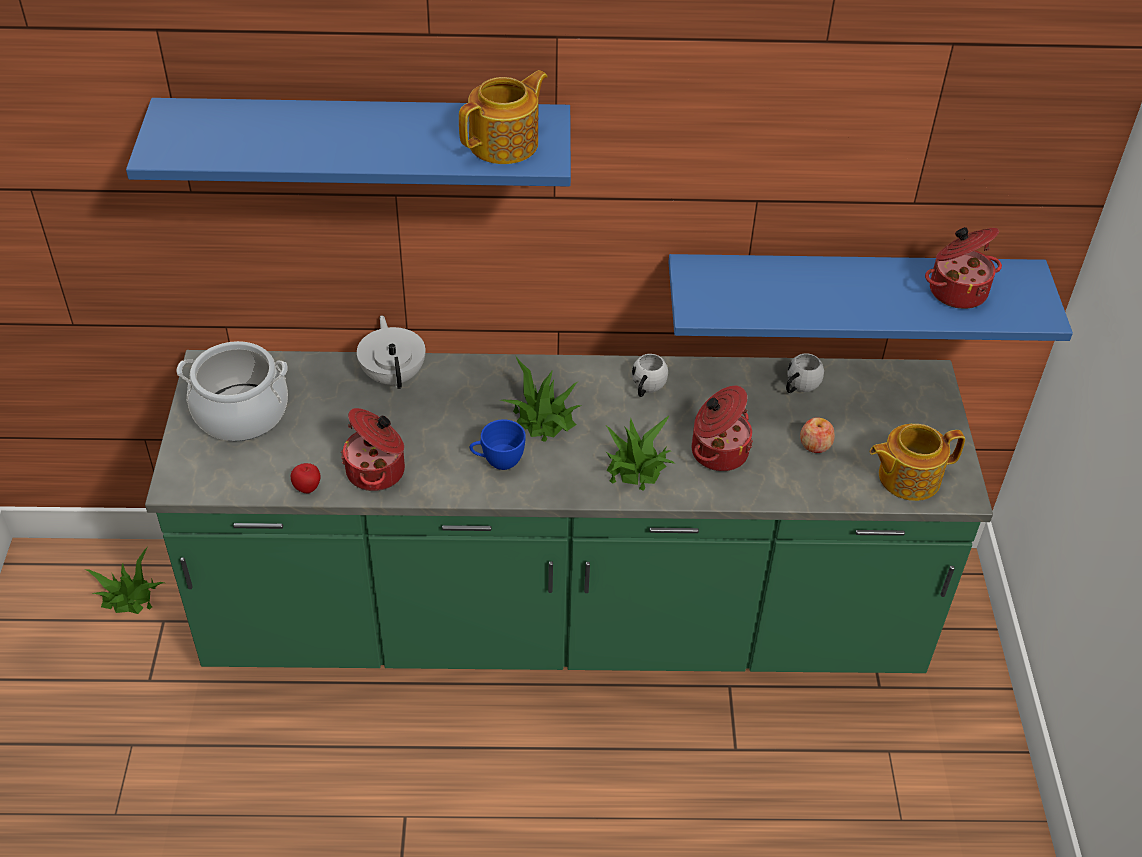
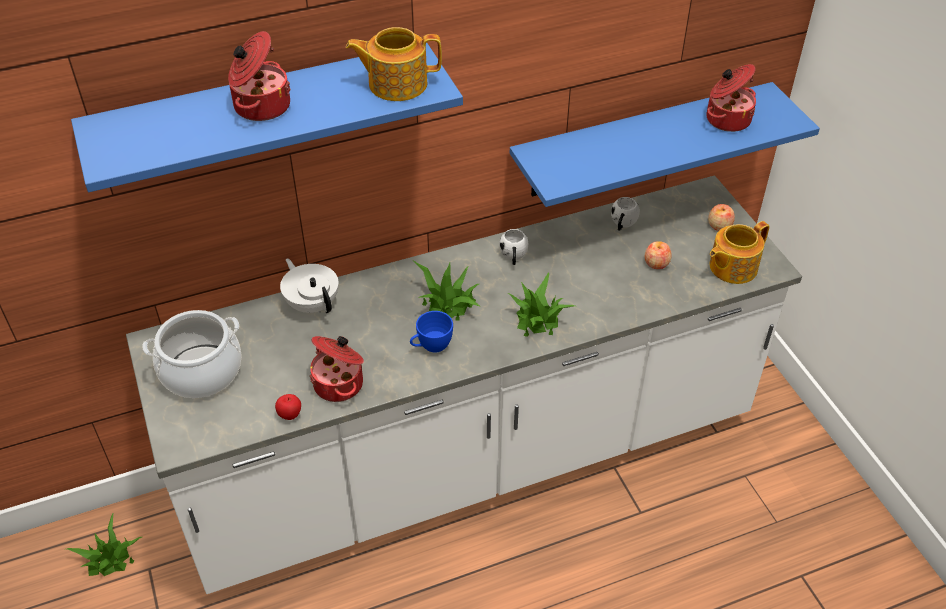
camera: 20 degrees left, 0 degrees up
green counter [145,350,993,673] -> white counter [126,175,802,594]
teapot [459,70,548,164] -> teapot turned 120 degrees counterclockwise [346,27,442,101]
cooking pot [692,386,753,471] -> cooking pot moved to [228,31,291,121]
none -> apple [708,204,735,231]

